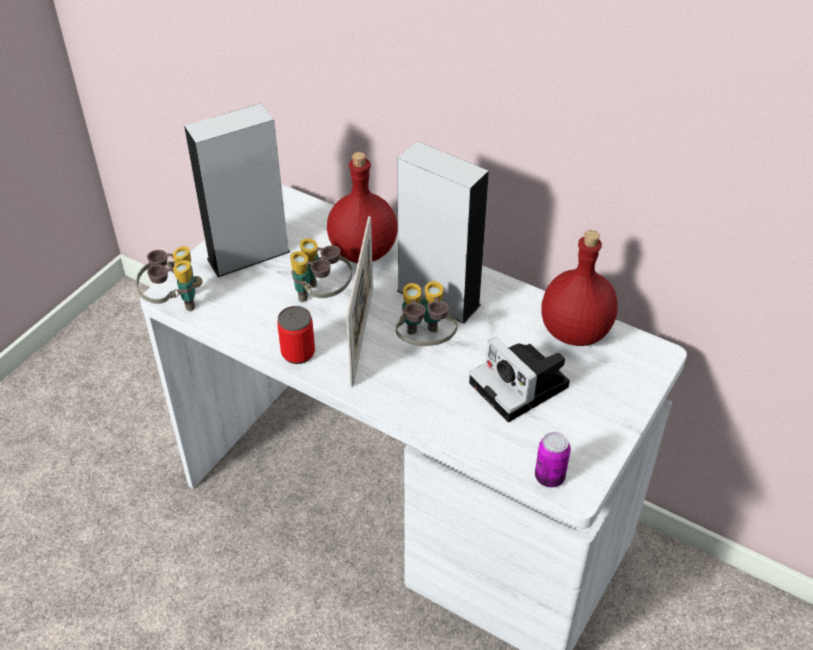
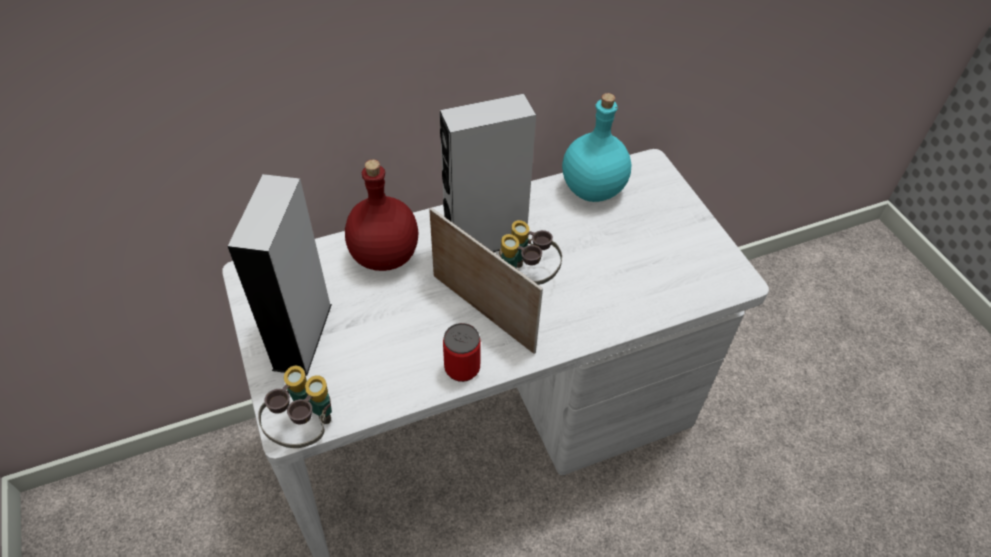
camera: 55 degrees left, 5 degrees up
binoculars [290,238,352,302] -> none
camera [469,336,570,422] -> none
can [535,432,571,488] -> none
red bottle [542,230,618,346] -> turquoise bottle [562,93,631,202]

